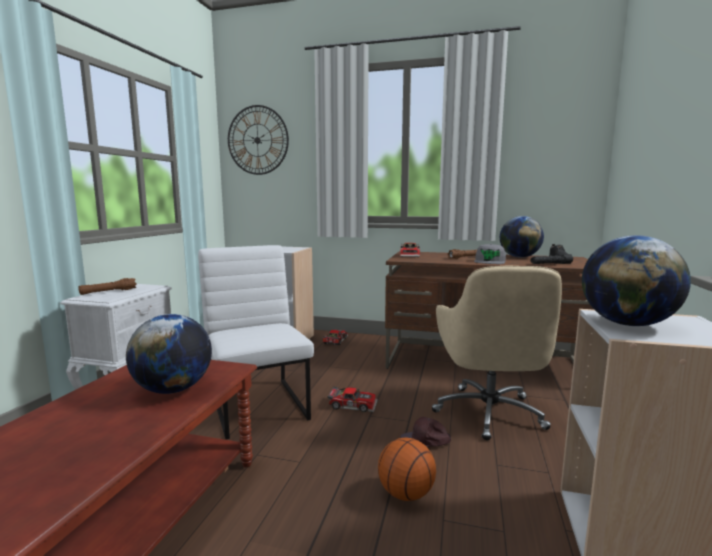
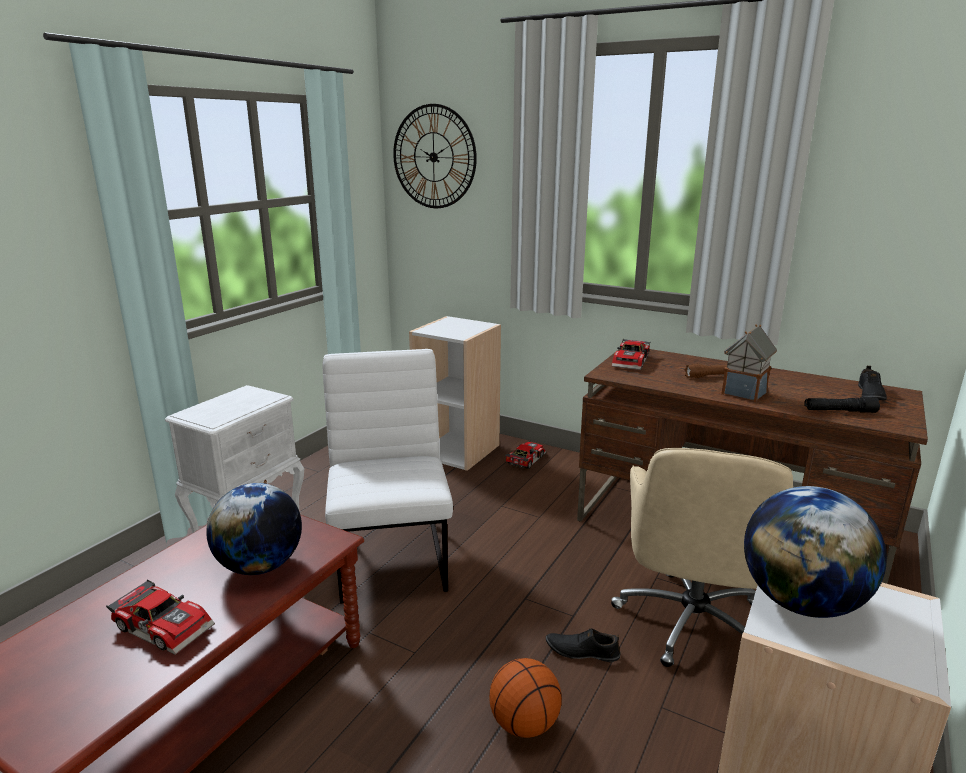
camera: 15 degrees right, 10 degrees up
brown flashlight [79,278,137,295] -> none
toy car [327,386,378,412] -> toy car moved to [106,579,215,655]
brown cap [400,417,451,447] -> black shoe [546,628,620,662]
grey cap [474,244,506,264] -> toy house [721,324,777,402]
globe [500,216,544,258] -> none

